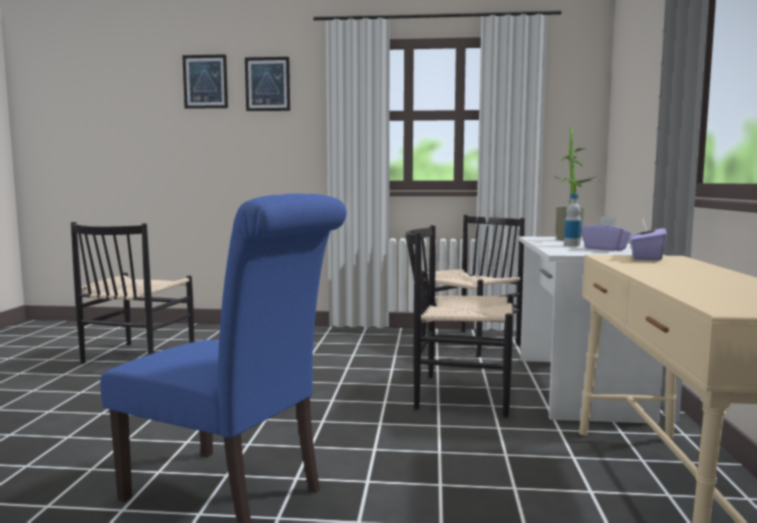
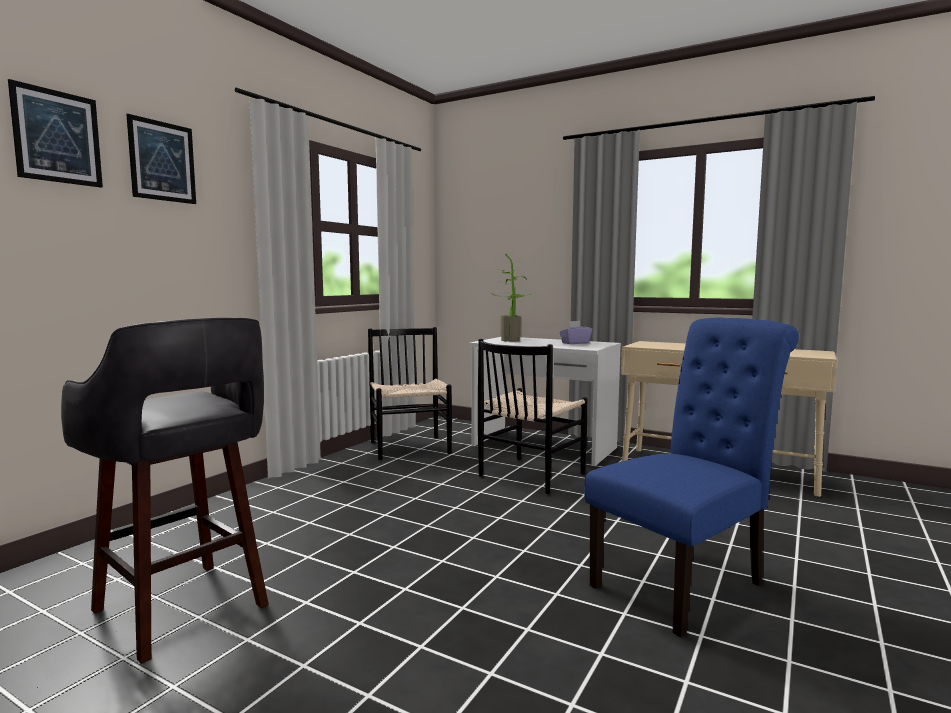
camera: 65 degrees left, 0 degrees up
black chair [71,222,194,364] -> grey stool [61,318,269,664]
bottle [564,194,581,246] -> none
purple tissue box [629,219,667,261] -> none

